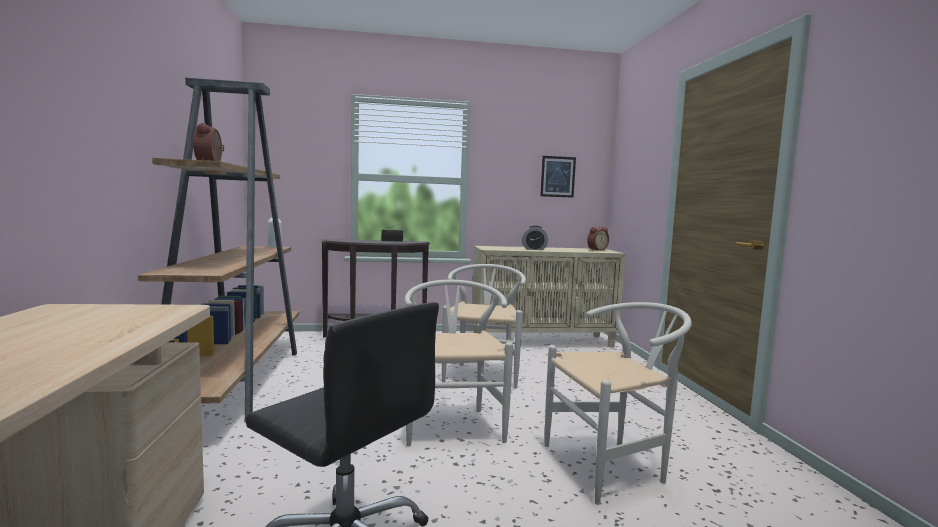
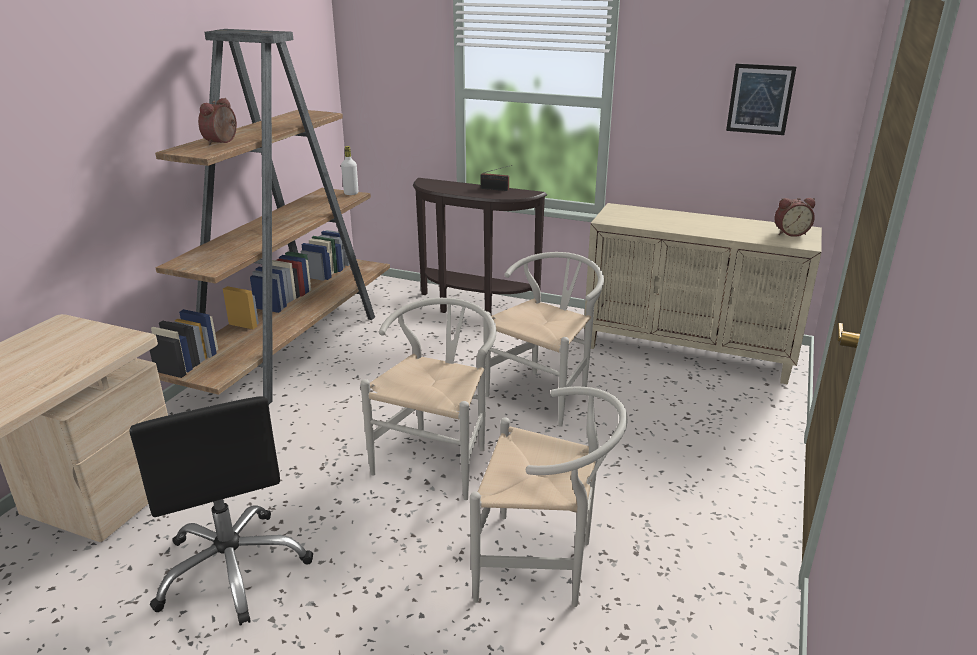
camera: 30 degrees right, 20 degrees up
alarm clock [522,226,548,250] -> none

